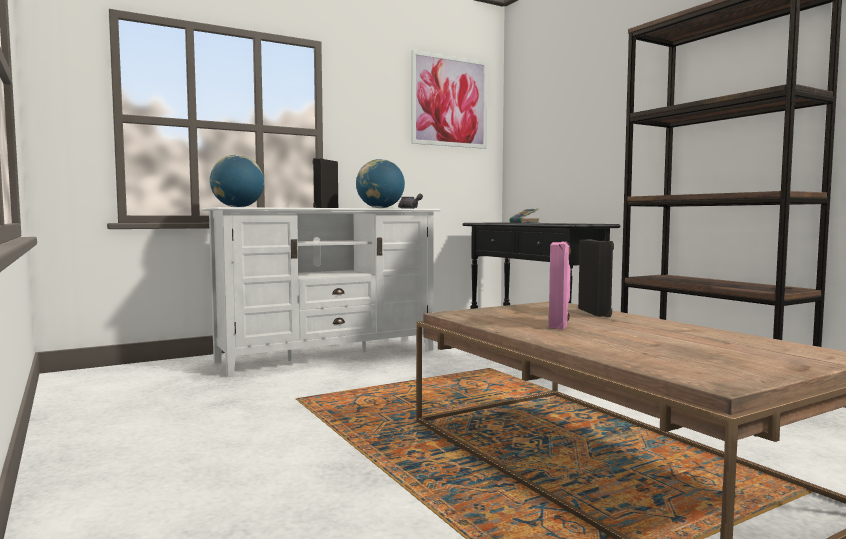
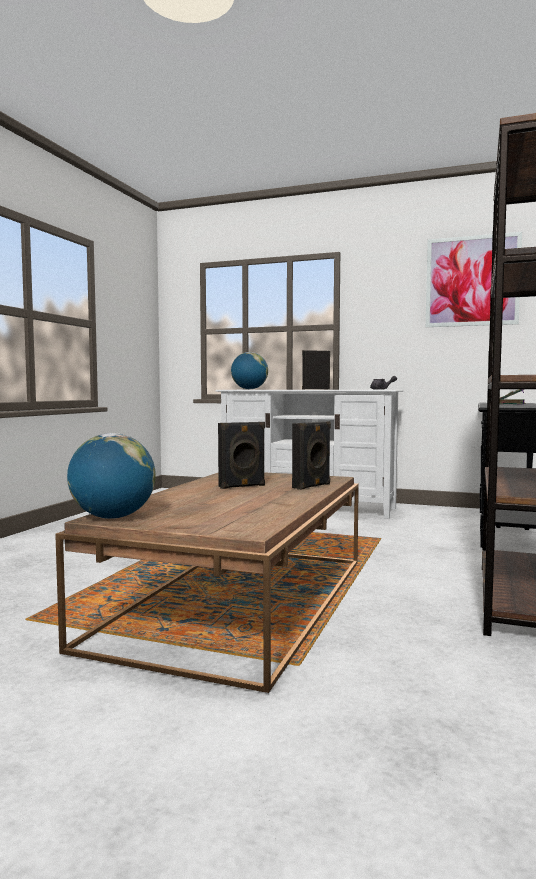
camera: 50 degrees right, 0 degrees up
globe [356,159,405,208] -> globe moved to [67,433,156,519]
pink speaker [549,242,571,329] -> black speaker [218,422,265,489]

